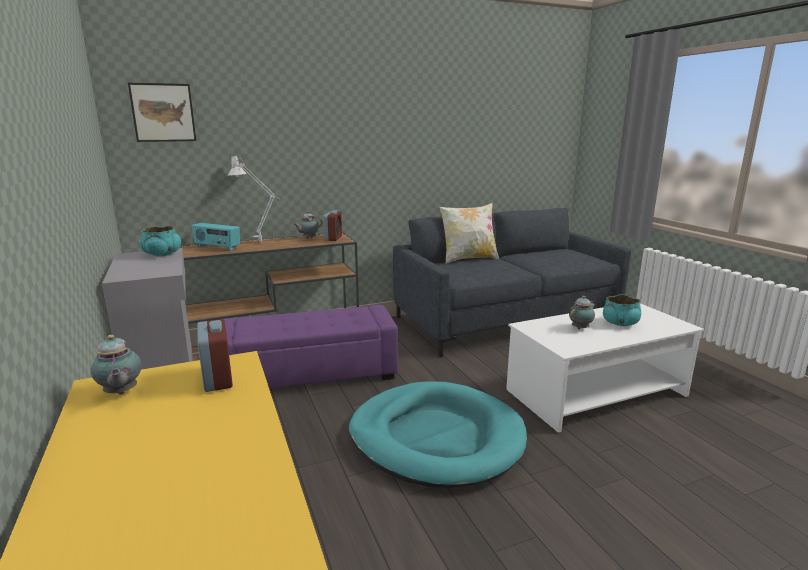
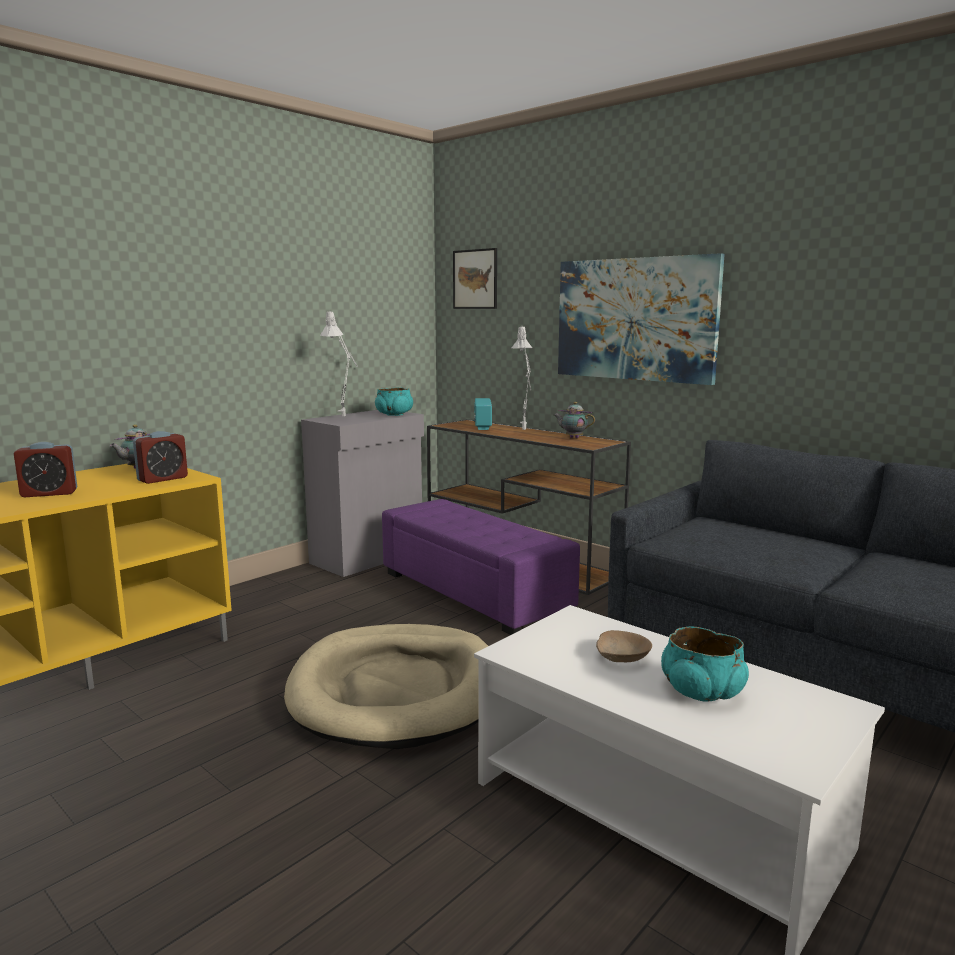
camera: 65 degrees right, 5 degrees down
alarm clock [323,210,342,241] -> alarm clock moved to [14,442,77,497]
turquoise dog bed [349,381,527,488] -> beige dog bed [284,624,488,749]
pillow [440,203,499,263] -> none
teapot [569,296,595,329] -> beige bowl [596,630,652,662]
none -> grey table lamp [320,311,358,416]
none -> picture [558,253,725,385]

